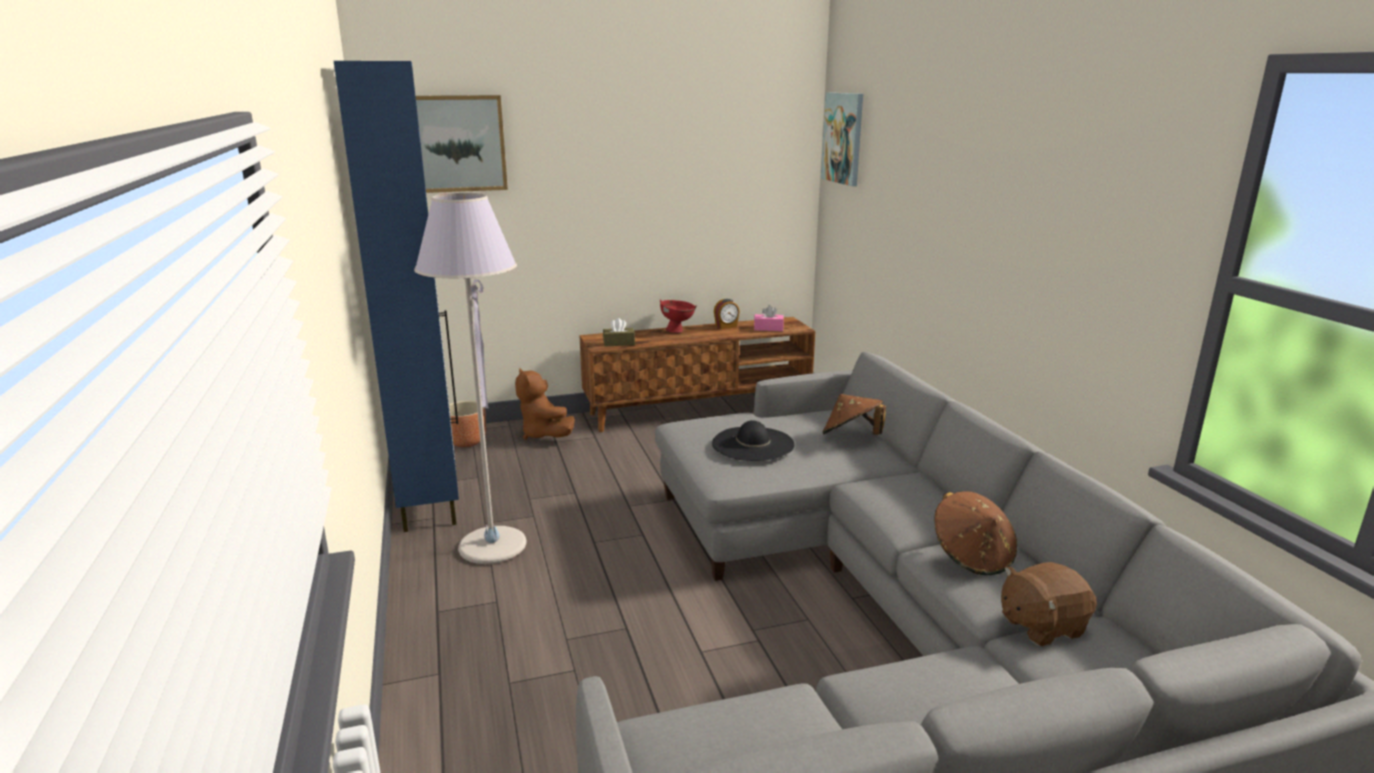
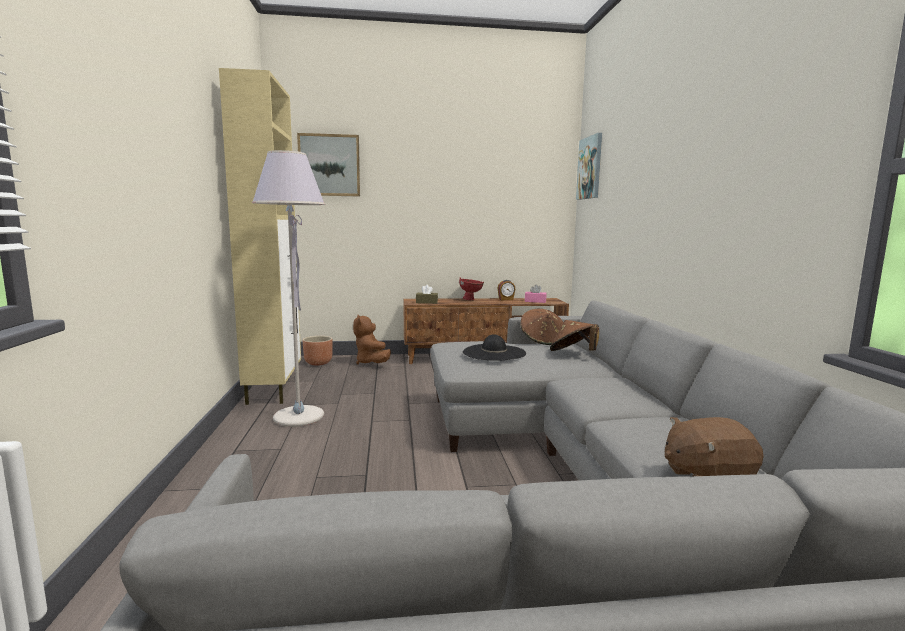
camera: 10 degrees right, 10 degrees down
blue cabinet [334,61,459,532] -> beige cabinet [219,68,301,405]
brown hat [935,491,1017,575] -> brown hat moved to [520,309,564,345]

